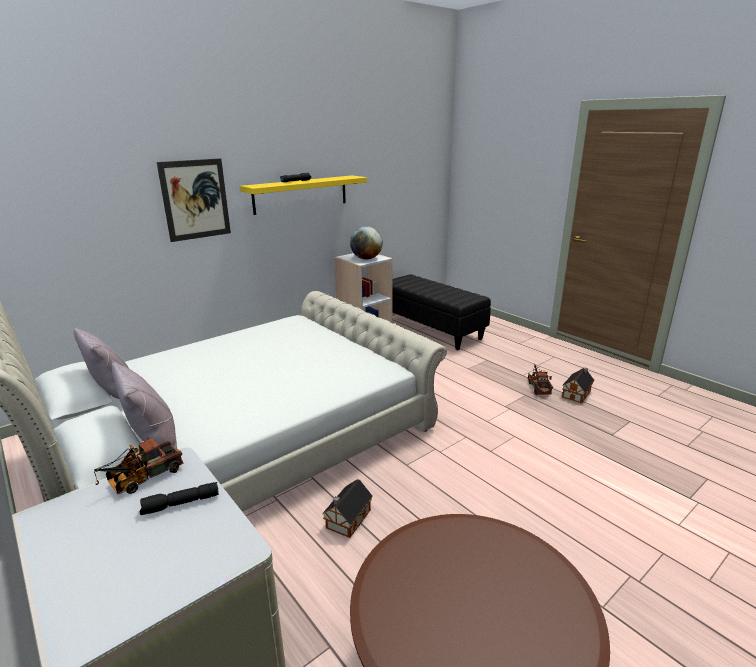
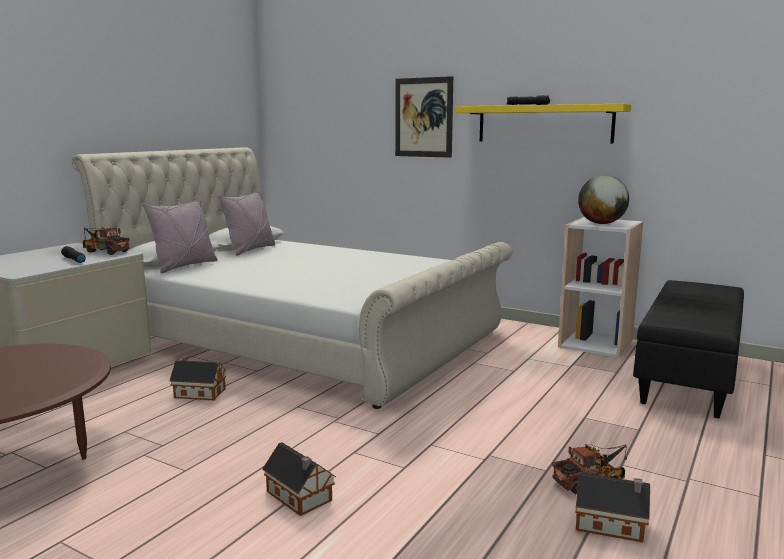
camera: 70 degrees right, 10 degrees down
none -> toy house [262,442,336,516]

